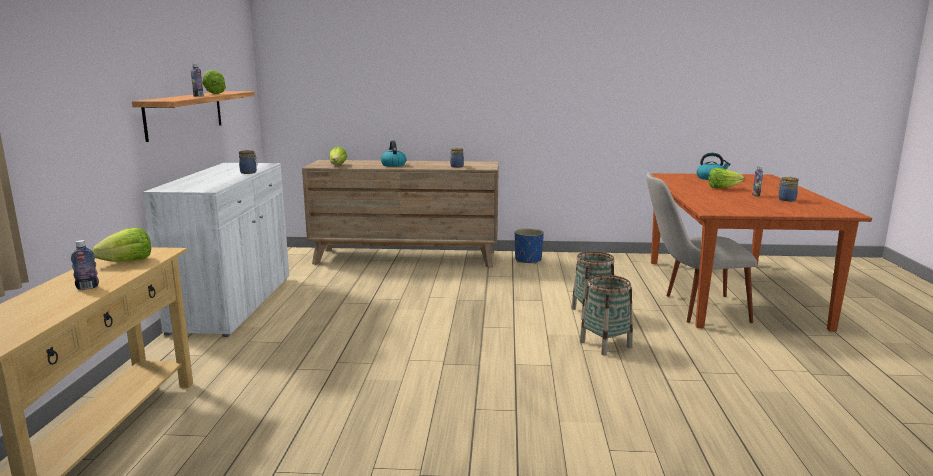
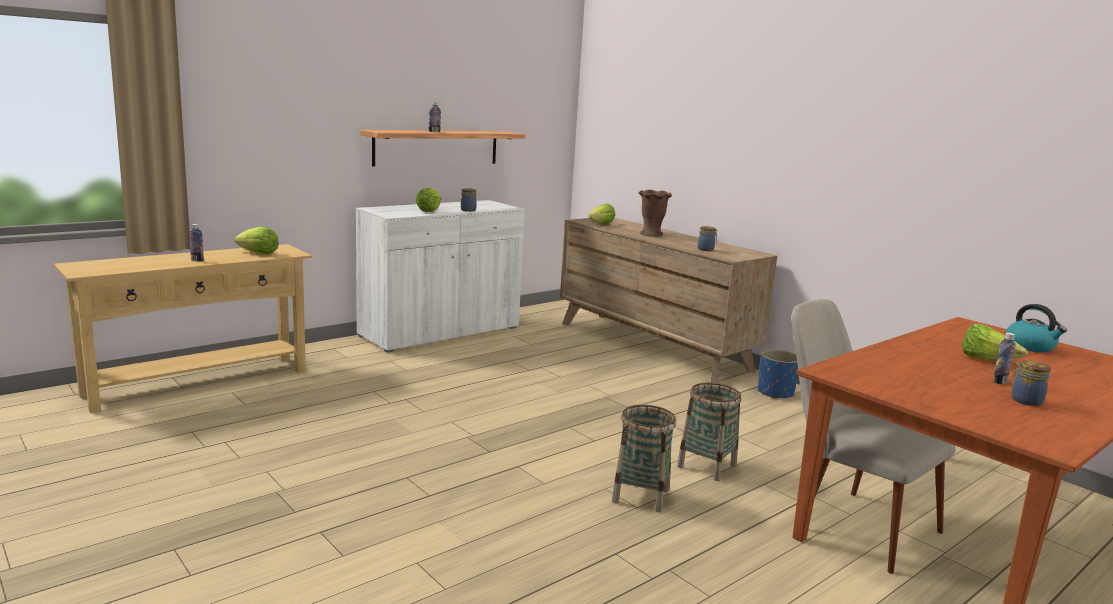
camera: 45 degrees right, 0 degrees up
lettuce [202,70,226,94] -> lettuce moved to [415,188,441,212]
kettle [381,140,406,167] -> brown vase [639,190,672,237]

